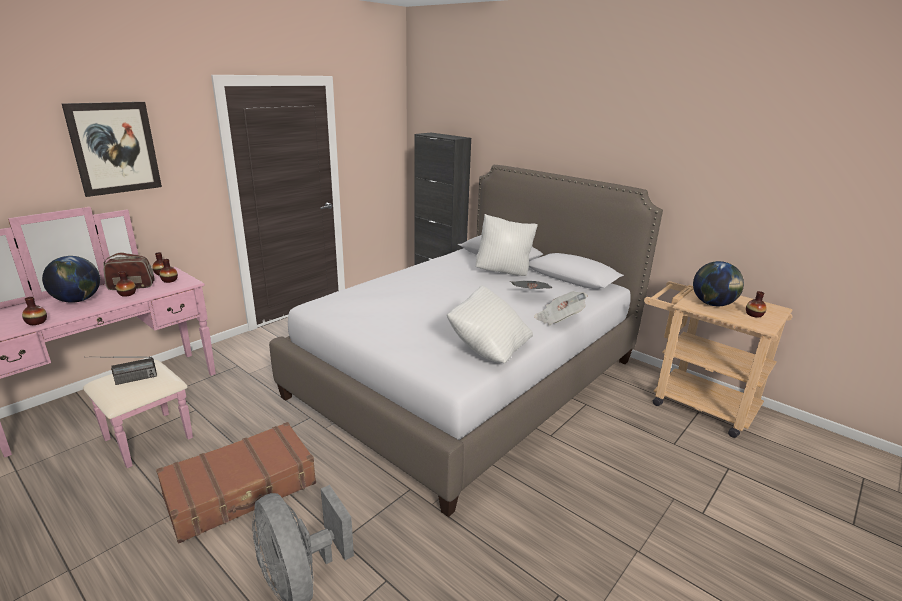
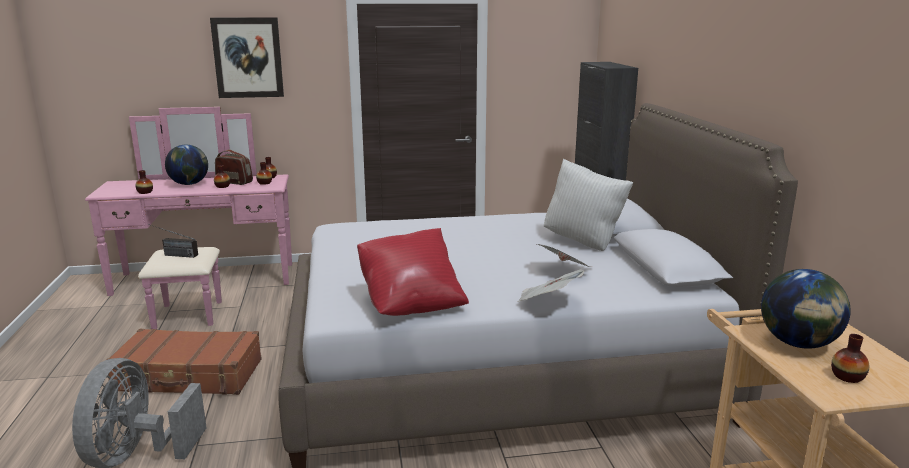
camera: 40 degrees right, 5 degrees down
white pillow [447,285,533,363] -> red pillow [357,228,469,316]

